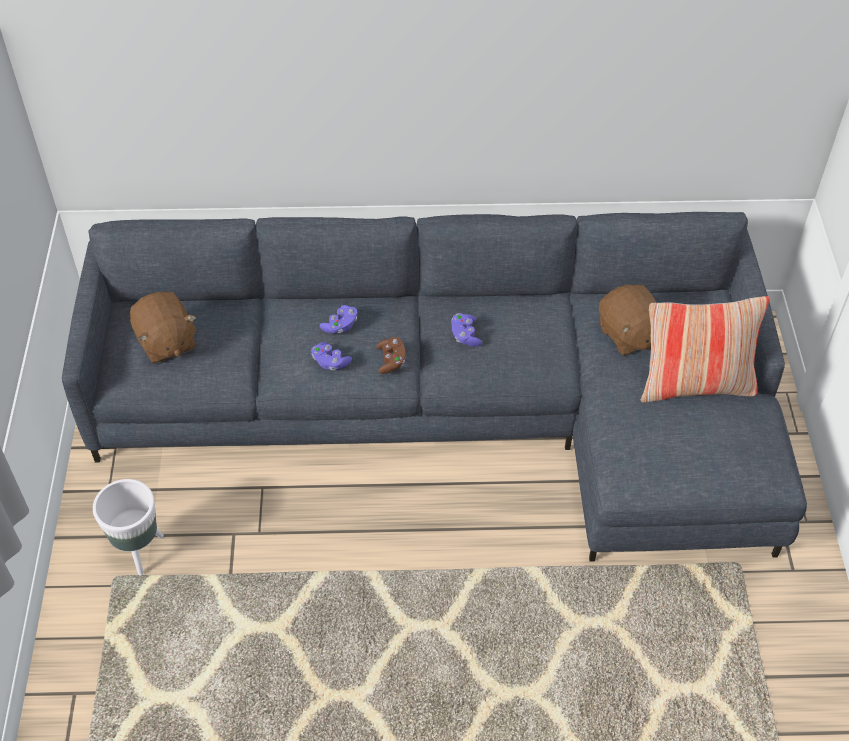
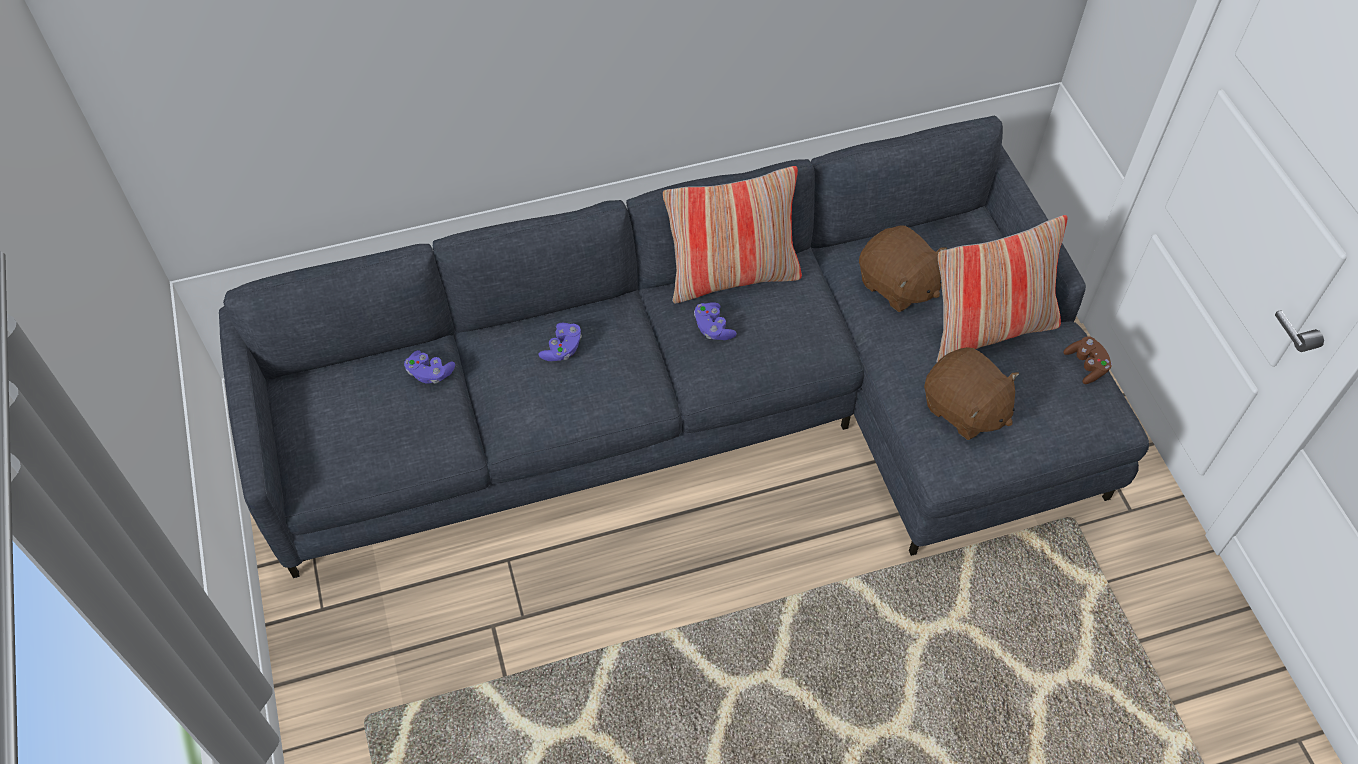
camera: 15 degrees left, 5 degrees up
white planter [93,479,164,575] -> none
brown plush toy [130,292,196,363] -> brown plush toy moved to [924,347,1019,440]
purple game controller [311,342,352,371] -> purple game controller moved to [404,350,455,384]
brown game controller [376,337,405,374] -> brown game controller moved to [1063,336,1112,384]
none -> pillow [663,166,802,303]

